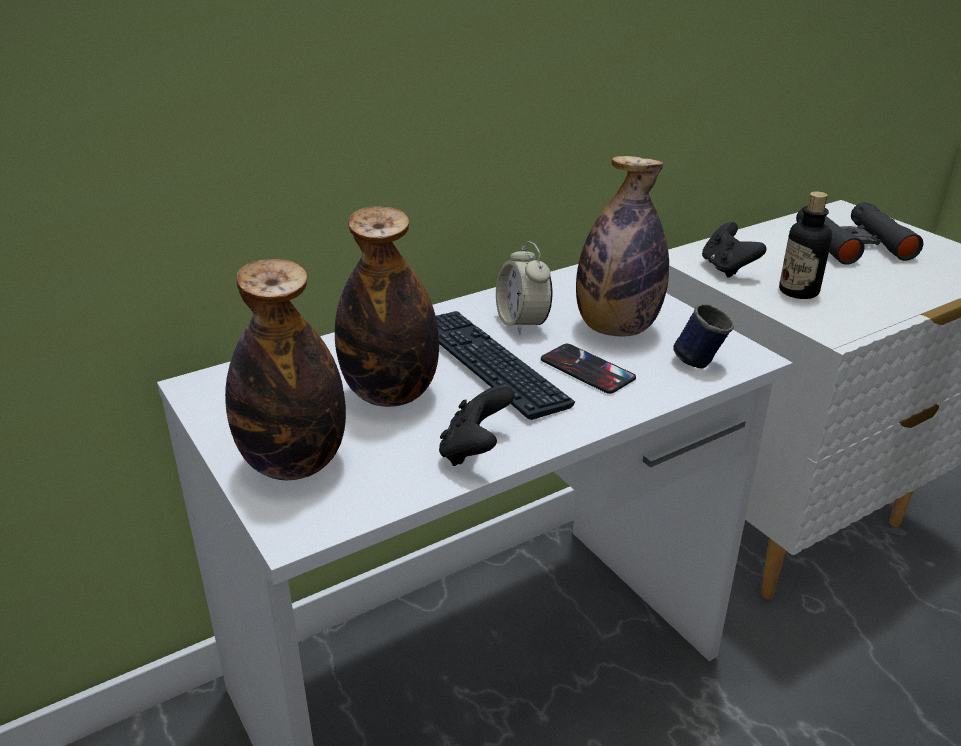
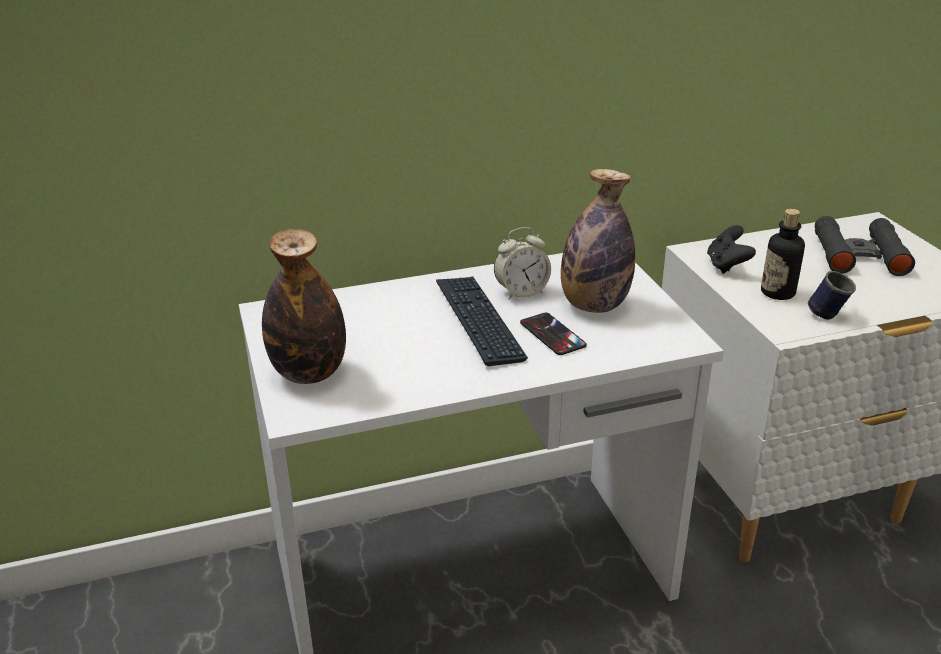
camera: 15 degrees right, 0 degrees up
bottle [335,207,439,407] -> none
black game controller [439,385,514,466] -> none
alarm clock [496,241,553,335] -> alarm clock turned 105 degrees counterclockwise [494,227,551,300]
blue mug [673,304,734,369] -> blue mug moved to [808,271,856,320]

